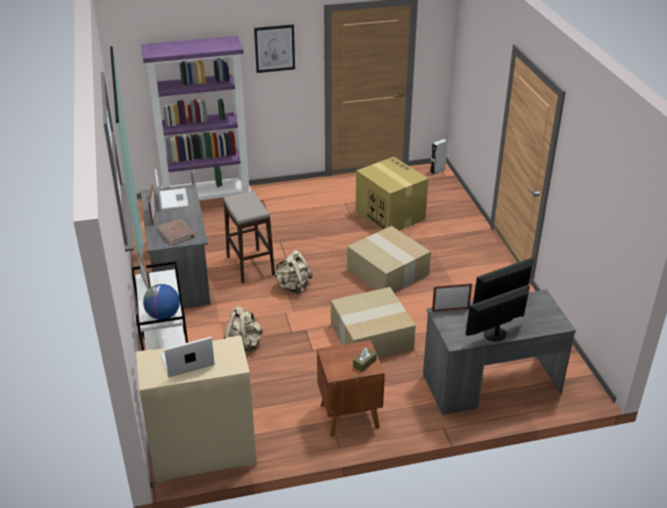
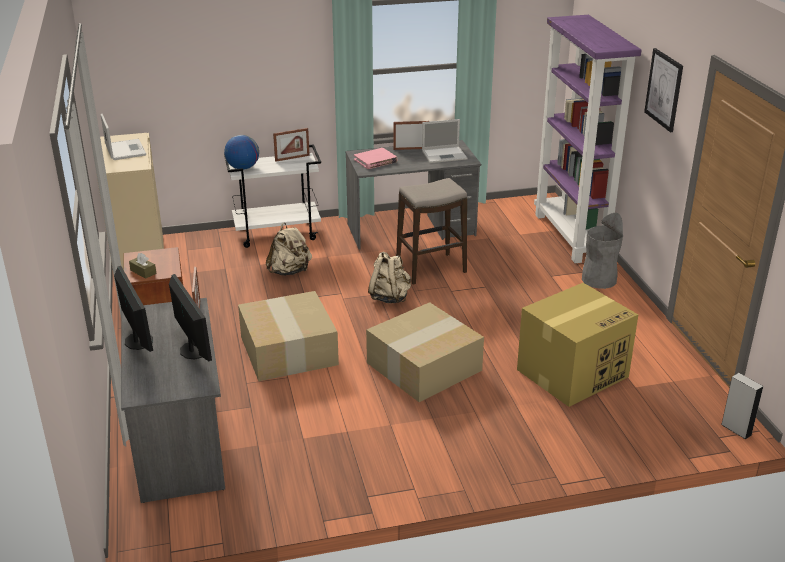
camera: 90 degrees right, 5 degrees down
brown book [158,219,195,246] -> pink book [354,148,398,169]
none -> grey trash can [582,213,623,289]

